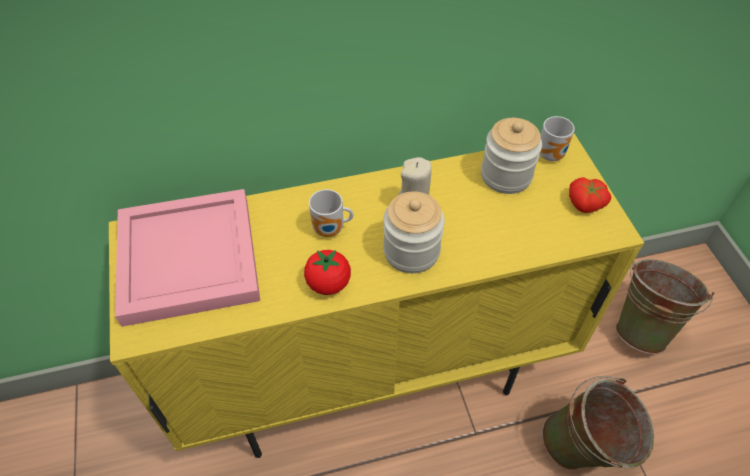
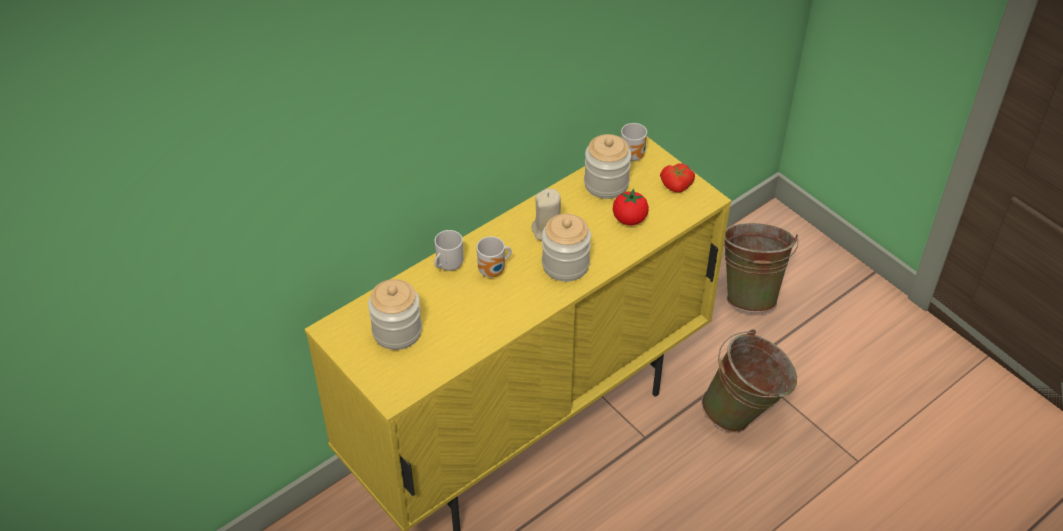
camera: 25 degrees left, 5 degrees down
pink tray [115,189,260,327] -> jar [368,279,422,350]
tomato [304,250,351,295] -> tomato moved to [613,189,649,226]
none -> mug [434,230,463,271]

